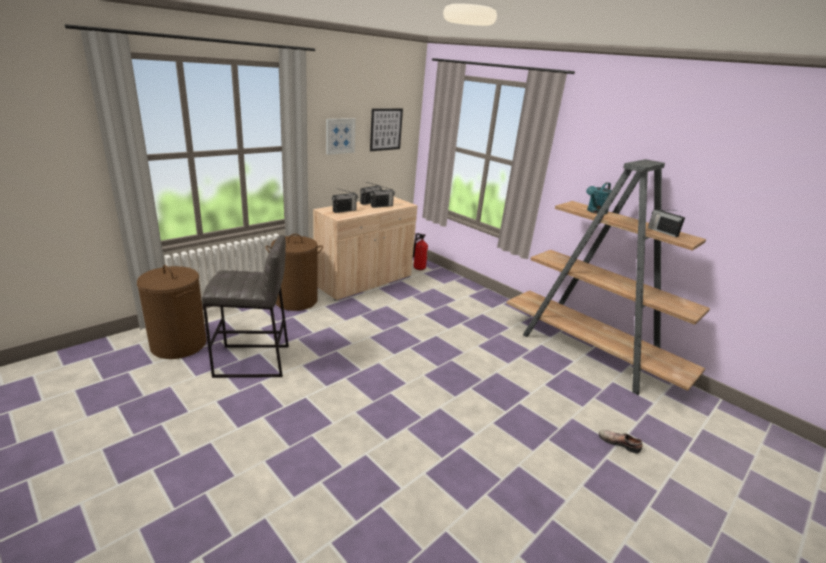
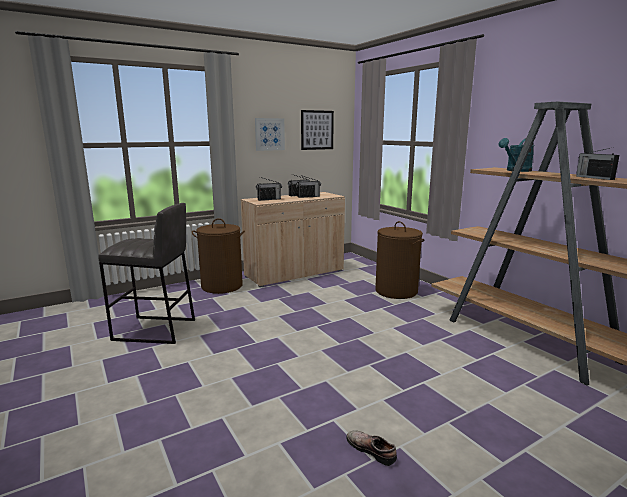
camera: 15 degrees right, 10 degrees down
brown laundry basket [137,265,207,359] -> brown laundry basket moved to [375,221,425,299]
fire extinguisher [413,233,428,270] -> none
shoe [599,430,643,454] -> shoe moved to [346,431,397,466]

